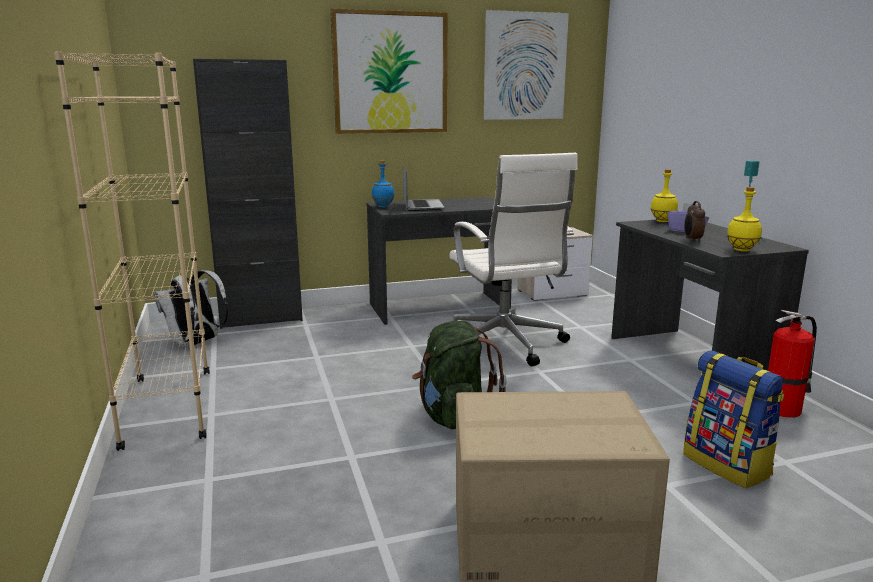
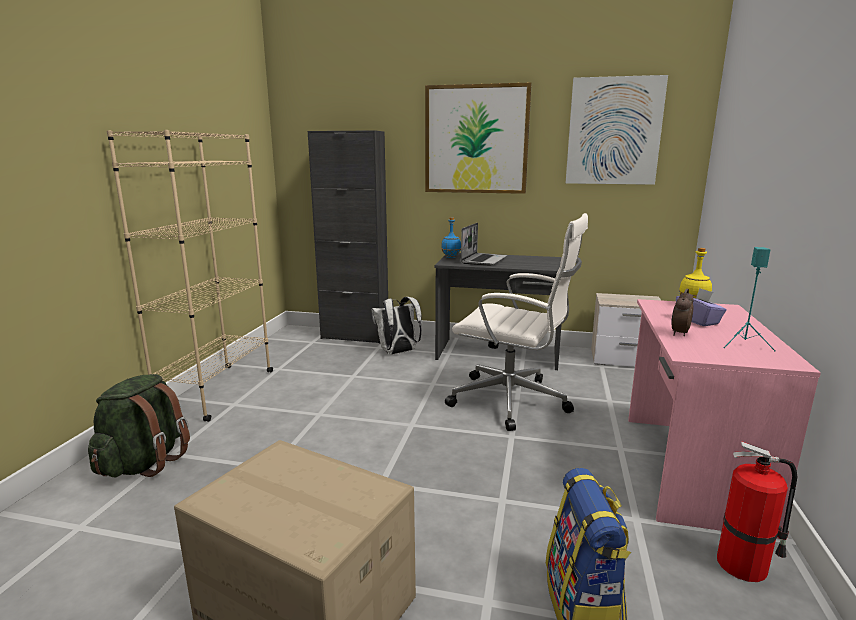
camera: 30 degrees right, 0 degrees up
white backpack [154,270,228,347] -> white backpack moved to [371,297,422,354]
green backpack [412,321,507,429] -> green backpack moved to [88,374,190,477]
white office chair [449,153,578,367] -> white office chair turned 75 degrees counterclockwise [445,213,588,431]
grey desk [611,220,809,371] -> pink desk [628,299,821,539]
yellow bottle [727,187,762,252] -> none

